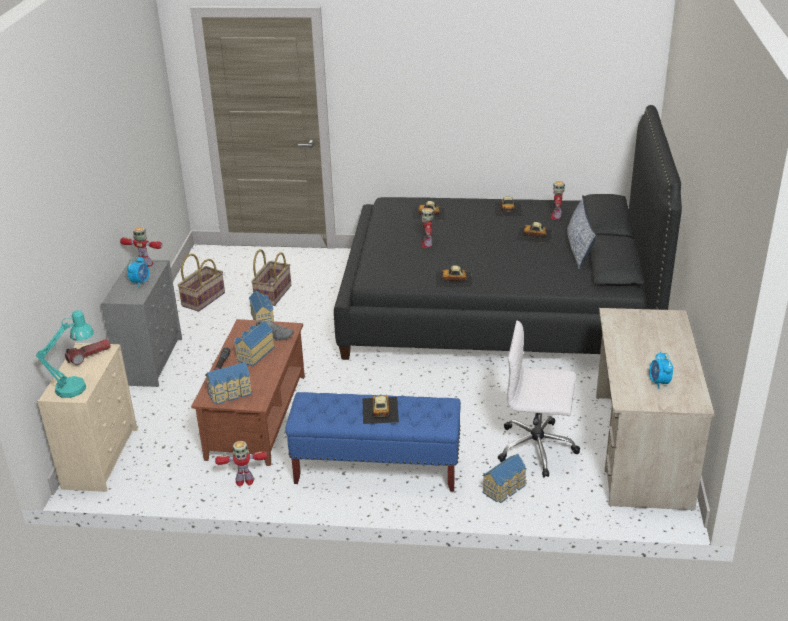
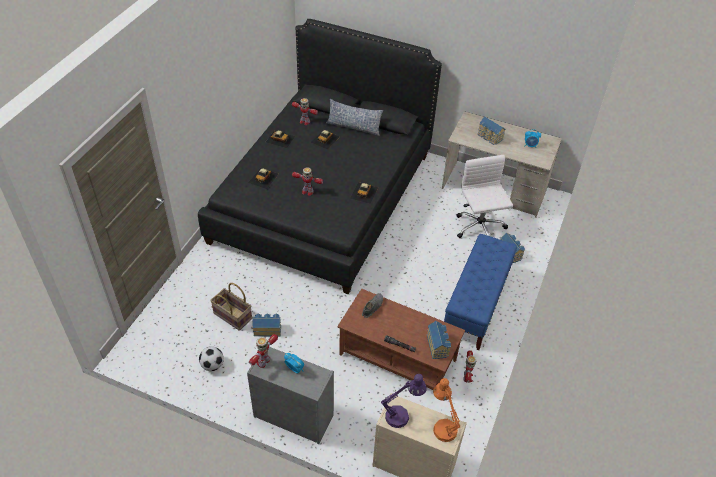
camera: 75 degrees left, 15 degrees up
turquoise table lamp [36,310,94,398] -> orange table lamp [433,378,460,442]
flashlight [65,339,111,365] -> purple table lamp [381,374,427,428]
basket [177,254,225,312] -> football [199,347,224,371]
toy house [234,320,275,366] -> toy house moved to [477,116,506,145]
toy car [362,395,399,424] -> none
white office chair [498,321,580,478] -> white office chair turned 135 degrees clockwise [456,155,513,238]

